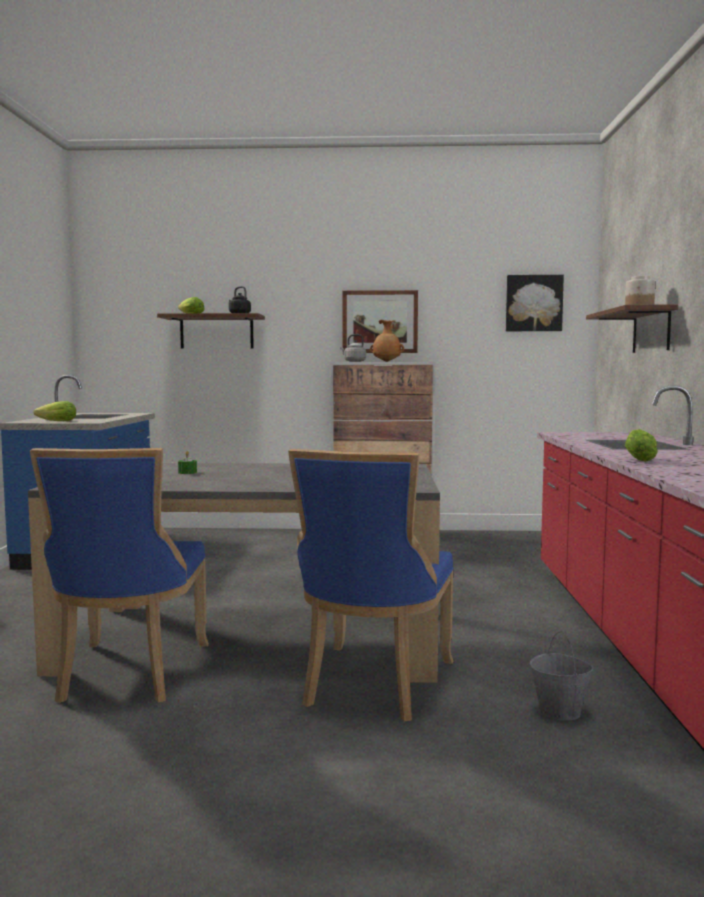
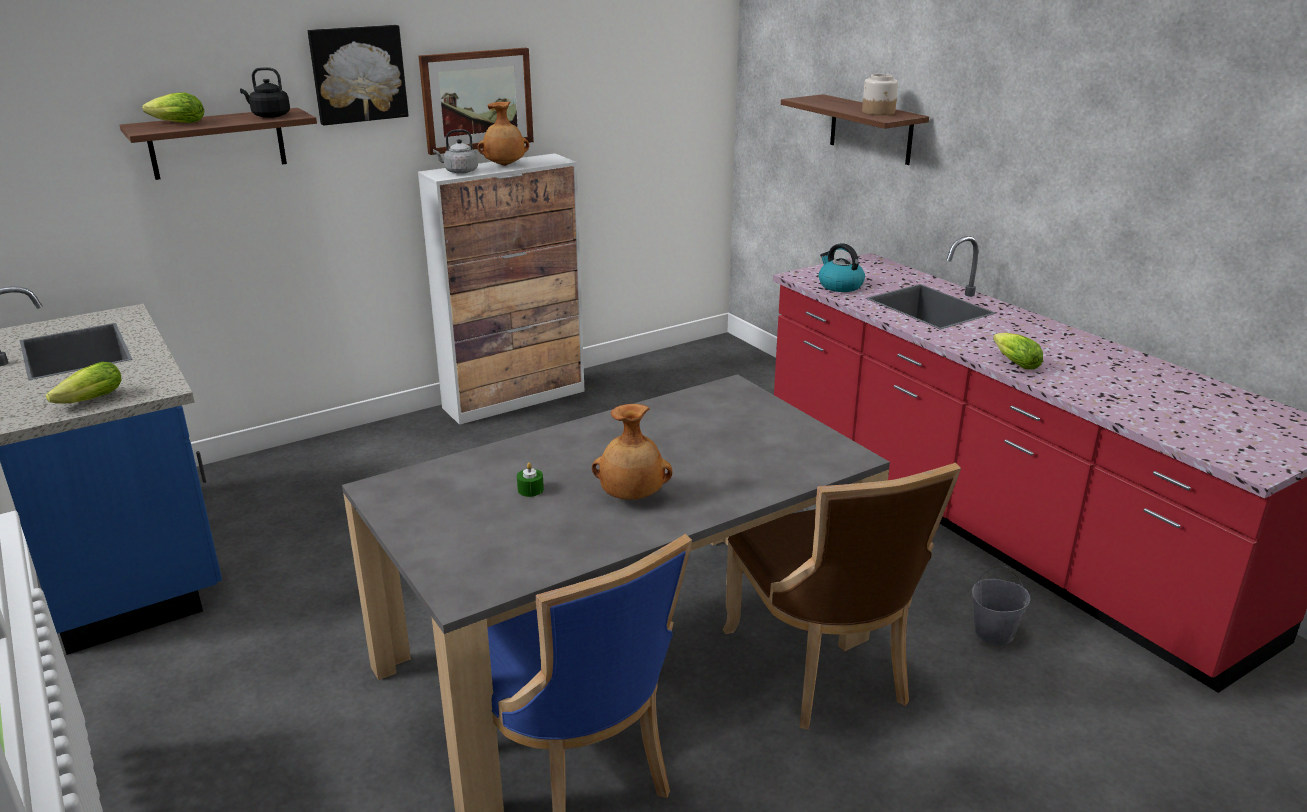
camera: 35 degrees left, 20 degrees up
blue chair [288,449,454,721] -> brown chair [723,463,961,730]
picture [506,275,564,331] -> picture moved to [308,25,409,125]
none -> brown vase [592,404,672,500]
none -> kettle [819,243,865,292]

